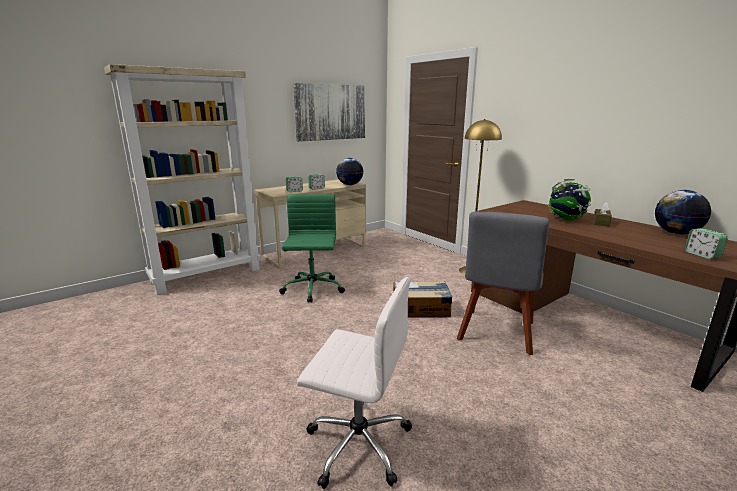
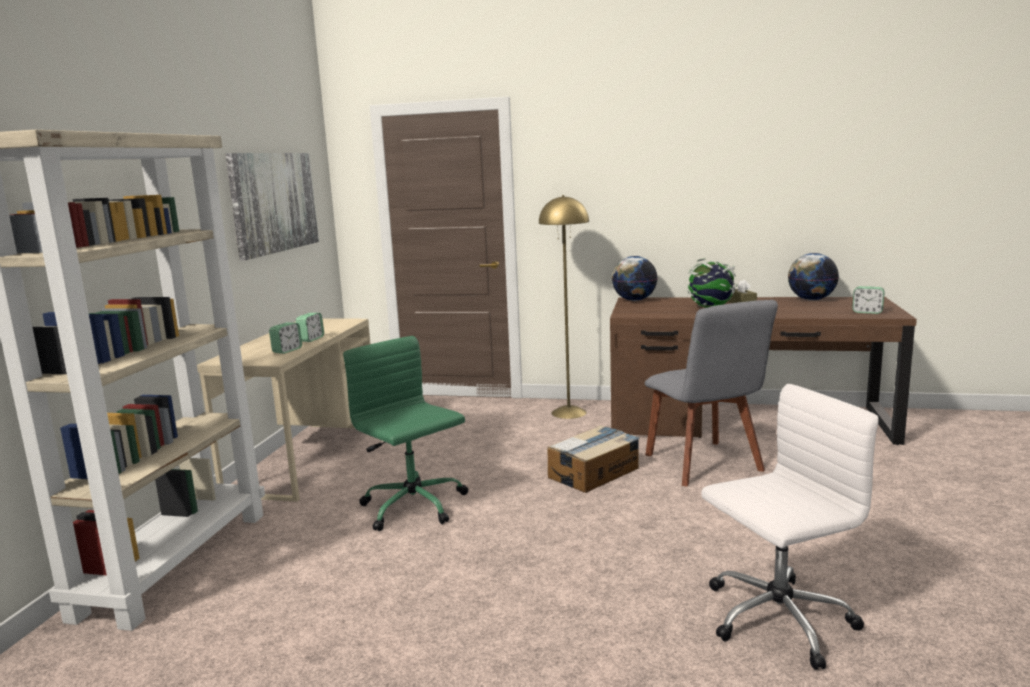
camera: 40 degrees left, 5 degrees down
globe [336,158,363,185] -> globe moved to [612,256,658,301]

